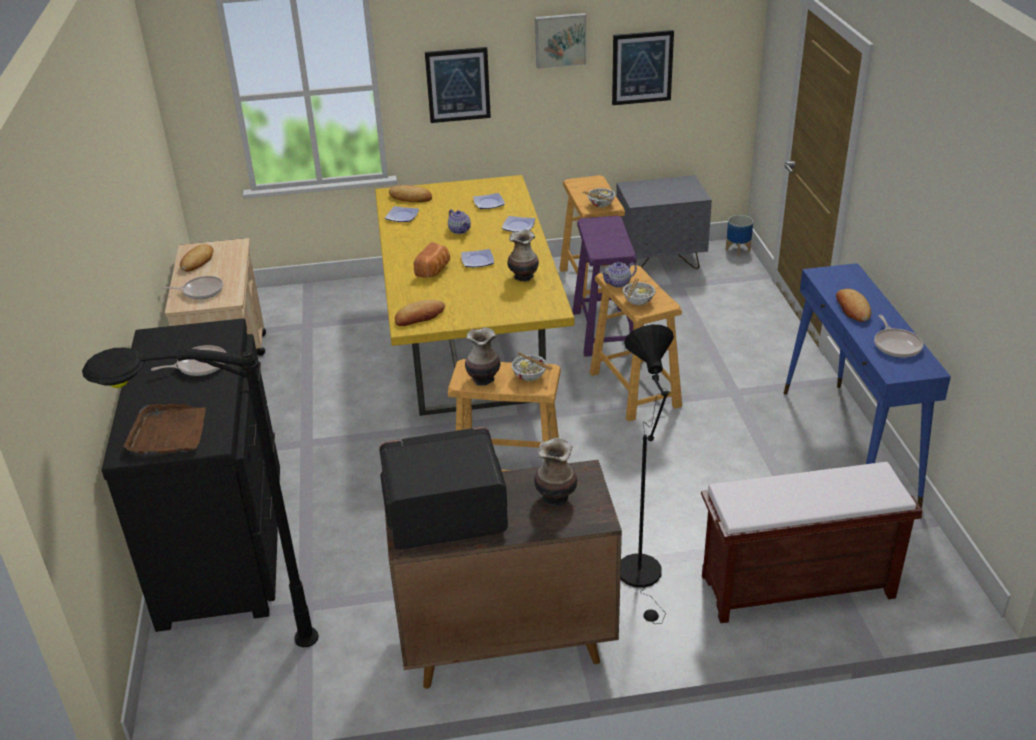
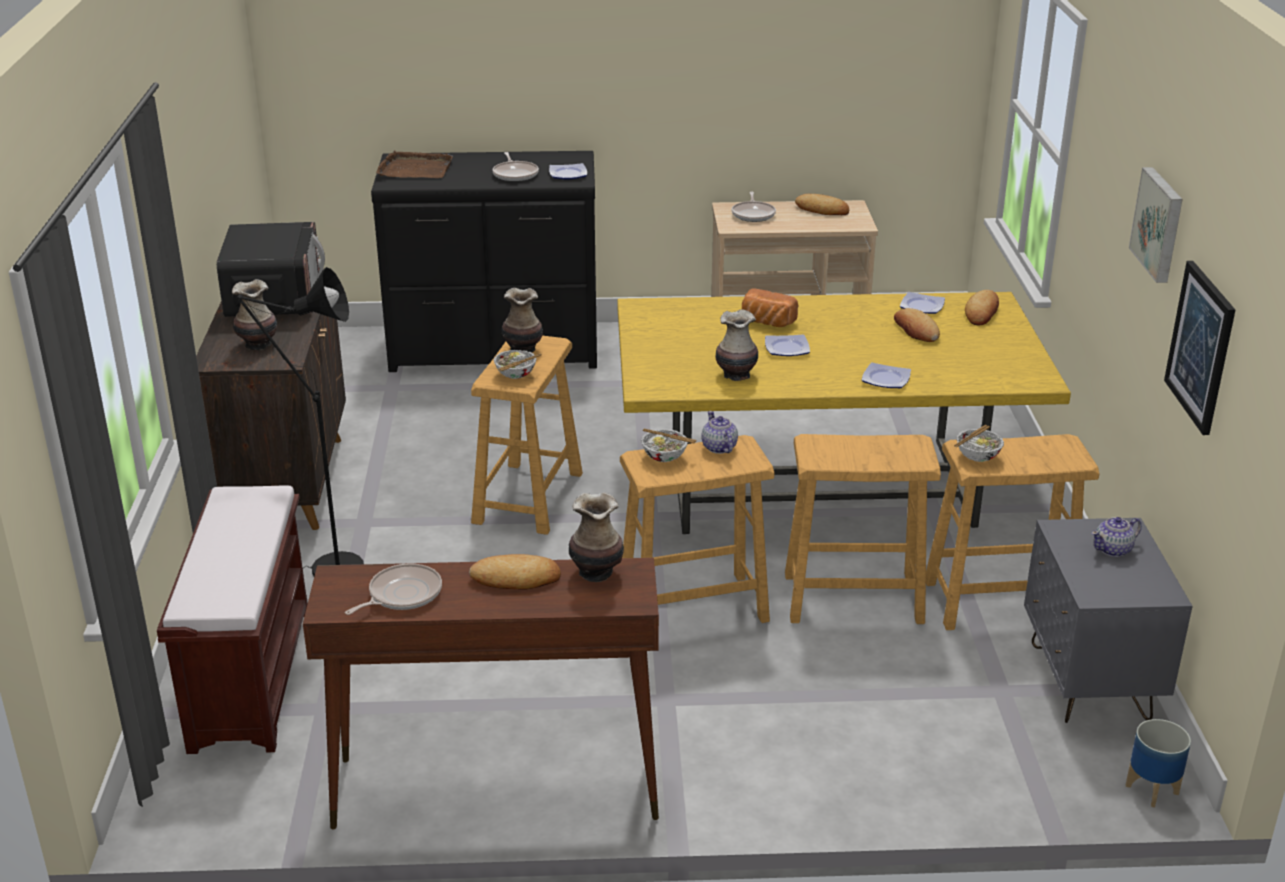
camera: 95 degrees right, 5 degrees down
black floor lamp [82,347,319,647] -> none
bread [395,300,445,326] -> bread moved to [894,308,940,342]
picture [425,47,491,123] -> none
teapot [448,209,471,234] -> teapot moved to [1091,517,1142,557]
plate [473,193,505,209] -> plate moved to [549,163,587,179]
purple stool [572,216,636,357] -> beige stool [785,434,941,624]
blue console table [784,263,951,509] -> brown console table [303,558,659,829]
frying pan [874,315,923,358] -> frying pan turned 135 degrees clockwise [345,563,442,615]
none -> vase [569,492,624,582]

